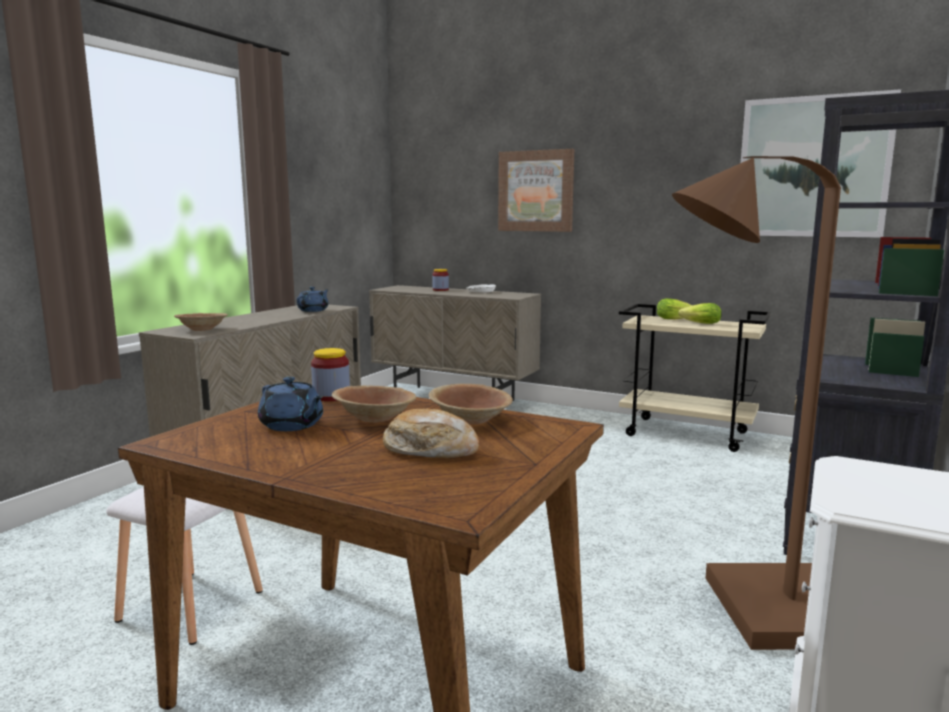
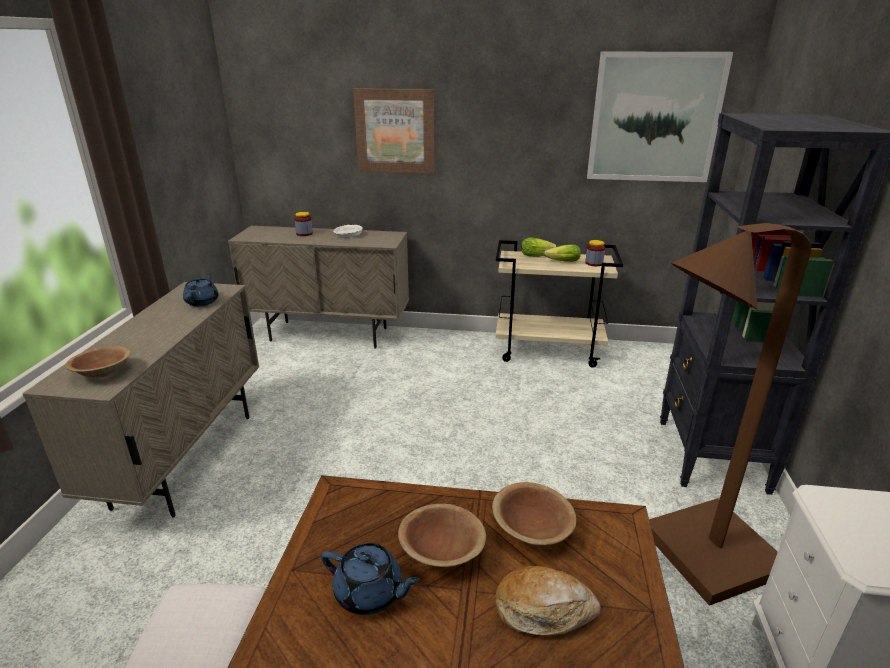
camera: 20 degrees left, 15 degrees up
jar [311,348,350,401] -> jar moved to [585,240,605,266]

